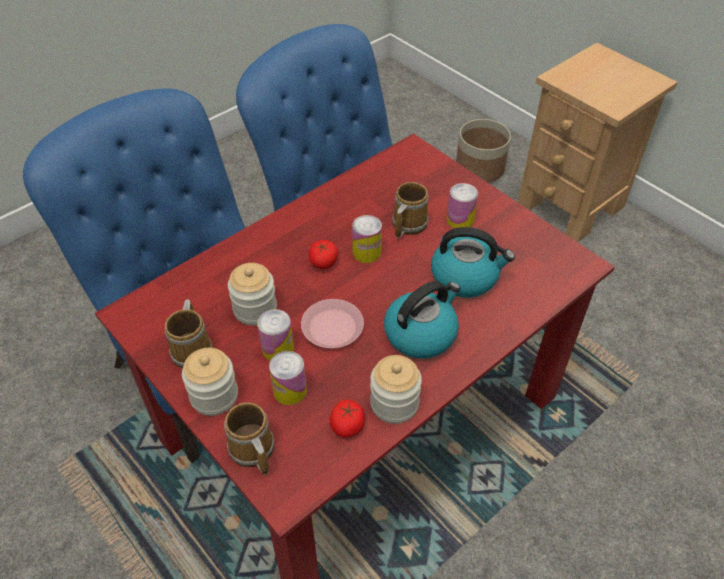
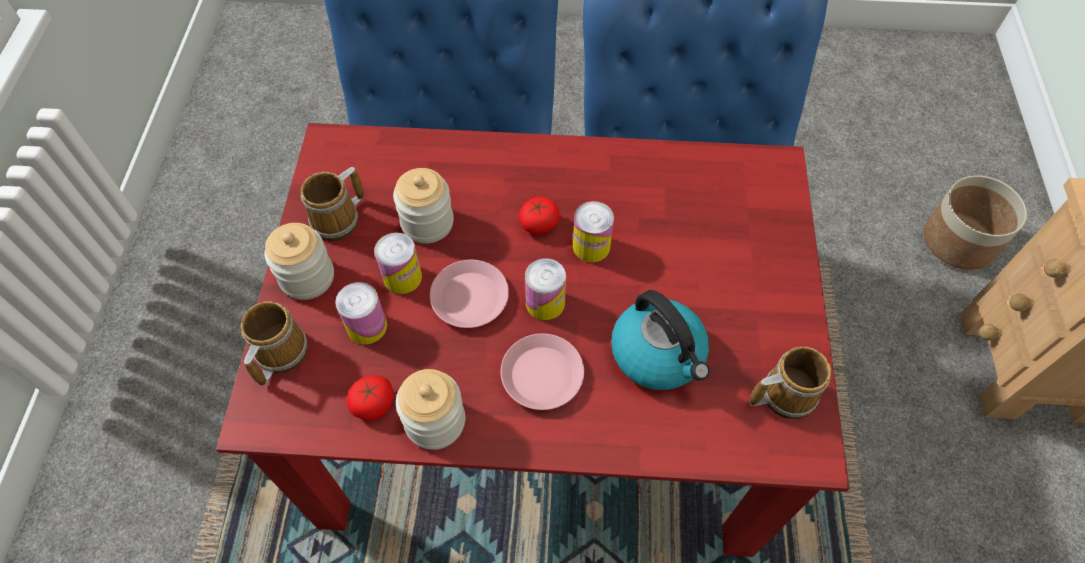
camera: 45 degrees right, 10 degrees up
kettle [384,281,461,359] -> pink plate [501,333,584,410]
mug [392,182,429,238] -> mug moved to [749,346,831,419]
can [447,183,478,228] -> can moved to [525,258,566,320]

